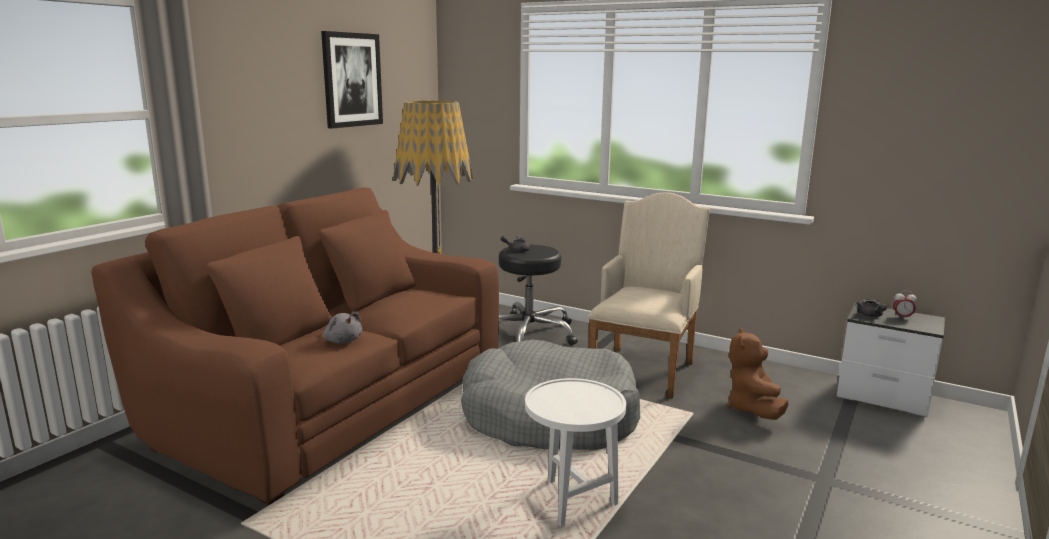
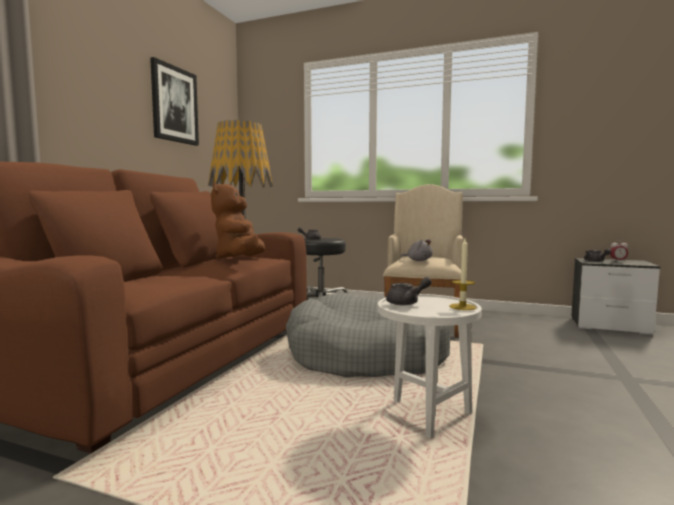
camera: 10 degrees left, 10 degrees down
grey plush toy [324,312,362,344] -> grey plush toy moved to [400,239,433,261]
brown plush toy [727,328,788,420] -> brown plush toy moved to [211,182,265,259]
none -> grey teapot [386,277,432,305]
none -> candle [449,238,476,310]

